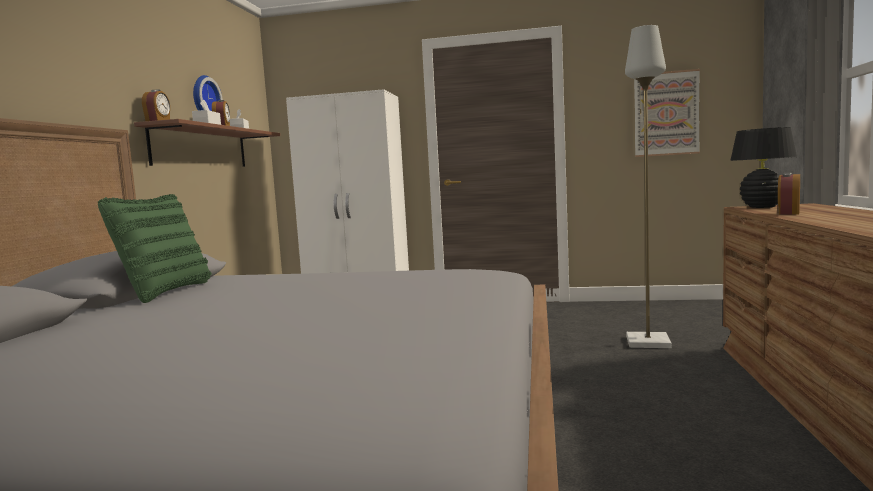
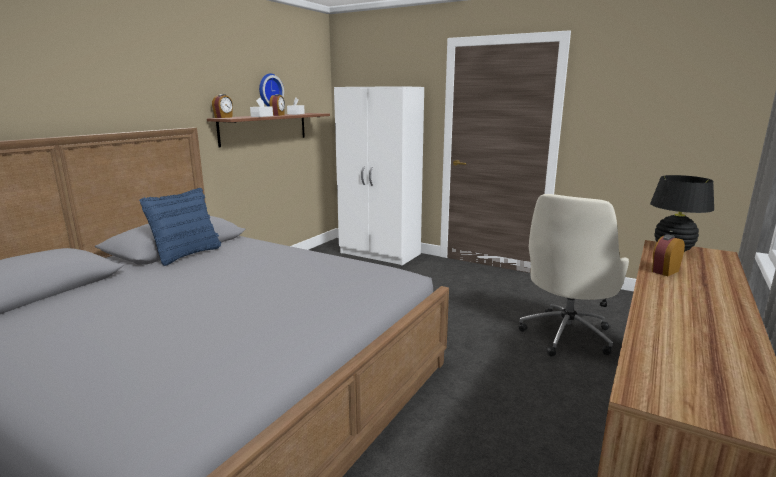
camera: 20 degrees right, 10 degrees up
green pillow [98,194,212,303] -> blue pillow [139,188,221,266]
grey floor lamp [625,25,672,348] -> beige office chair [519,194,629,357]
picture [634,69,700,157] -> none

